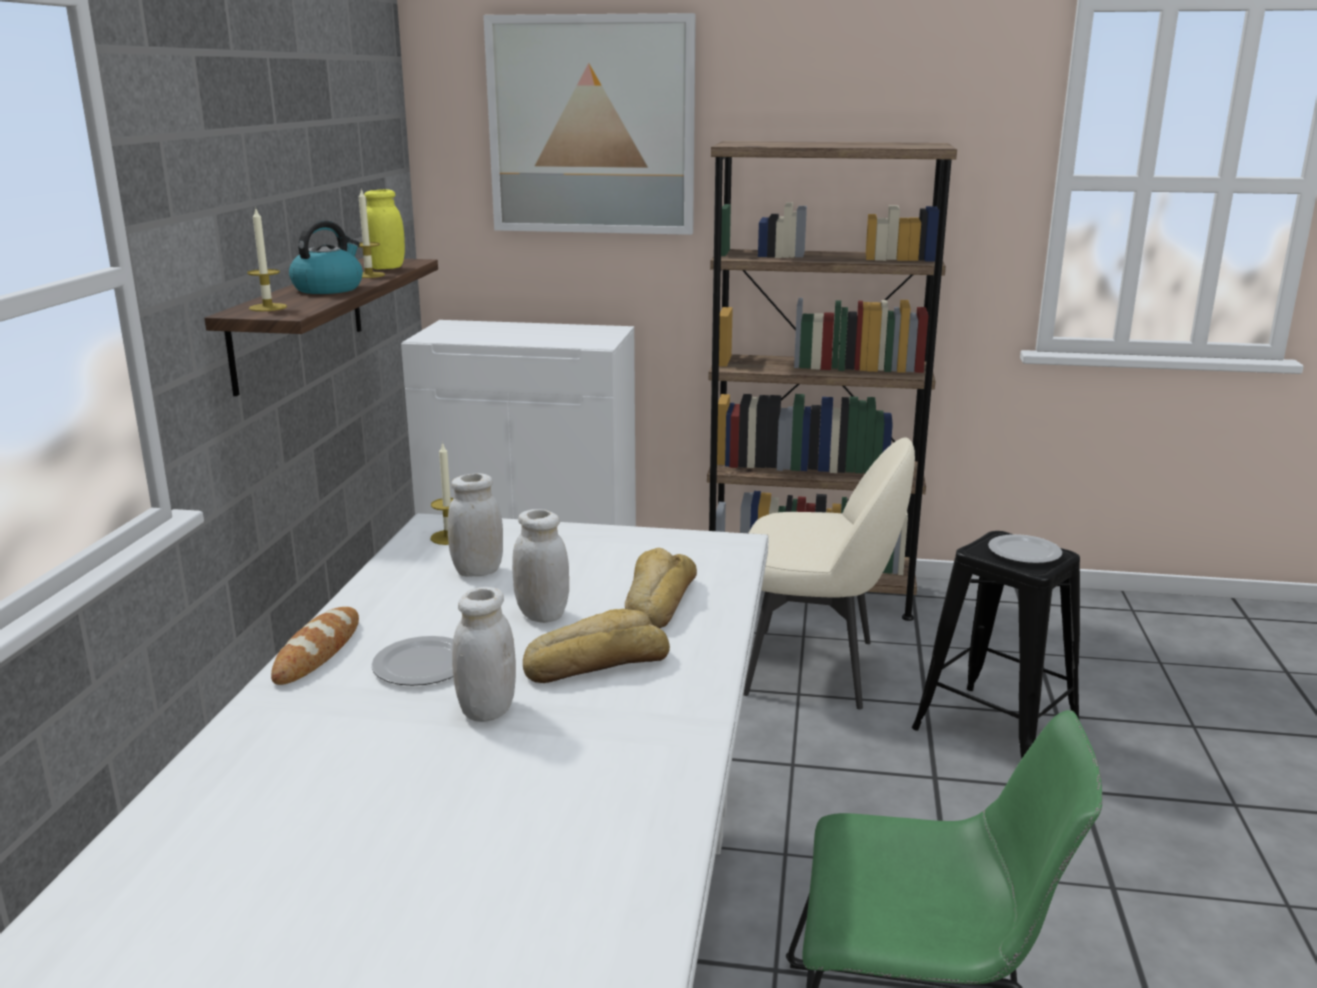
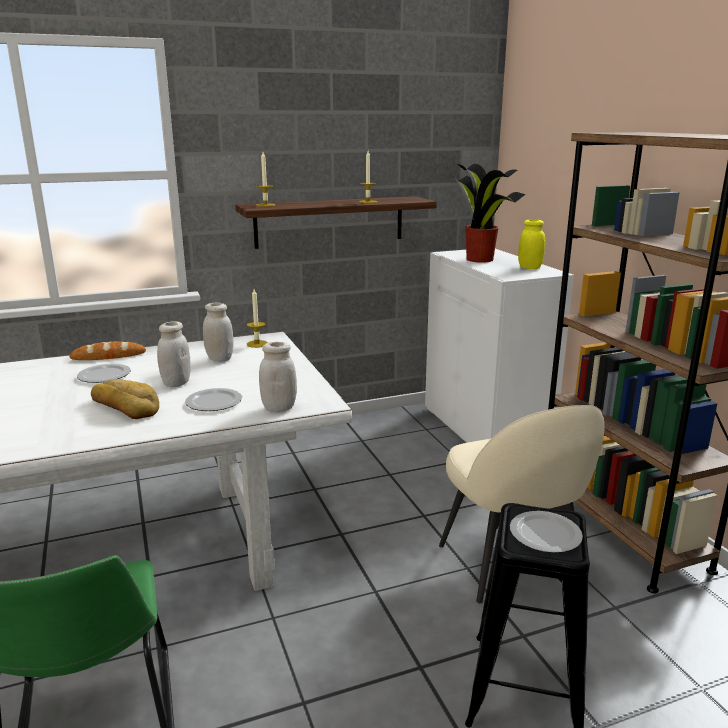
camera: 60 degrees right, 0 degrees up
kettle [289,220,363,294] -> none
yellow jar [364,189,405,269] -> yellow jar moved to [518,220,545,269]
white jar [452,587,516,722] -> white jar moved to [259,342,297,412]
picture [483,13,696,235] -> none
bread [625,548,697,628] -> plate [185,388,242,411]
none -> potted plant [451,164,525,263]

